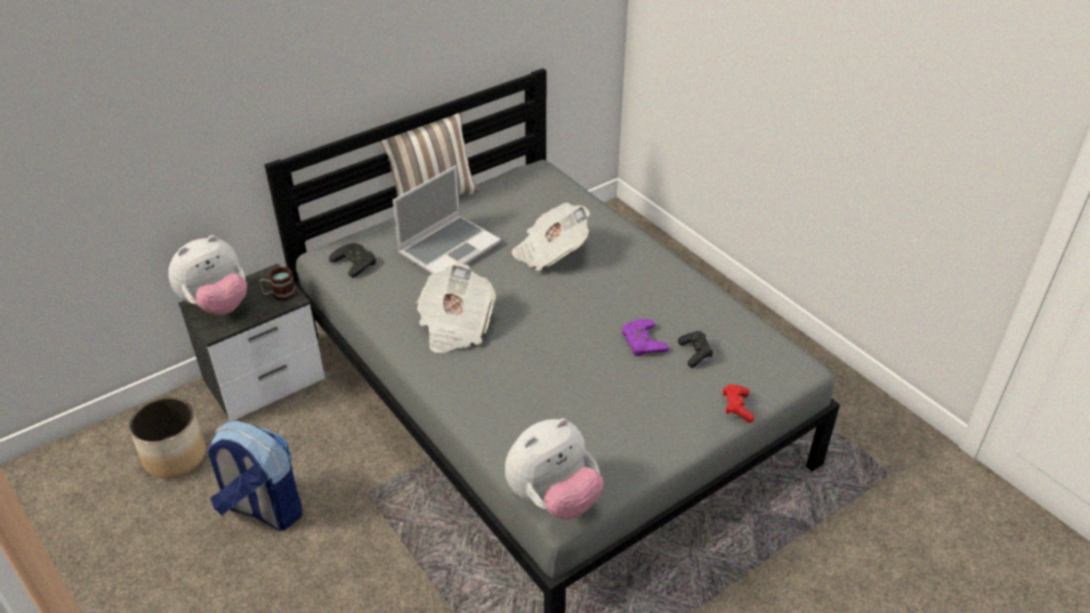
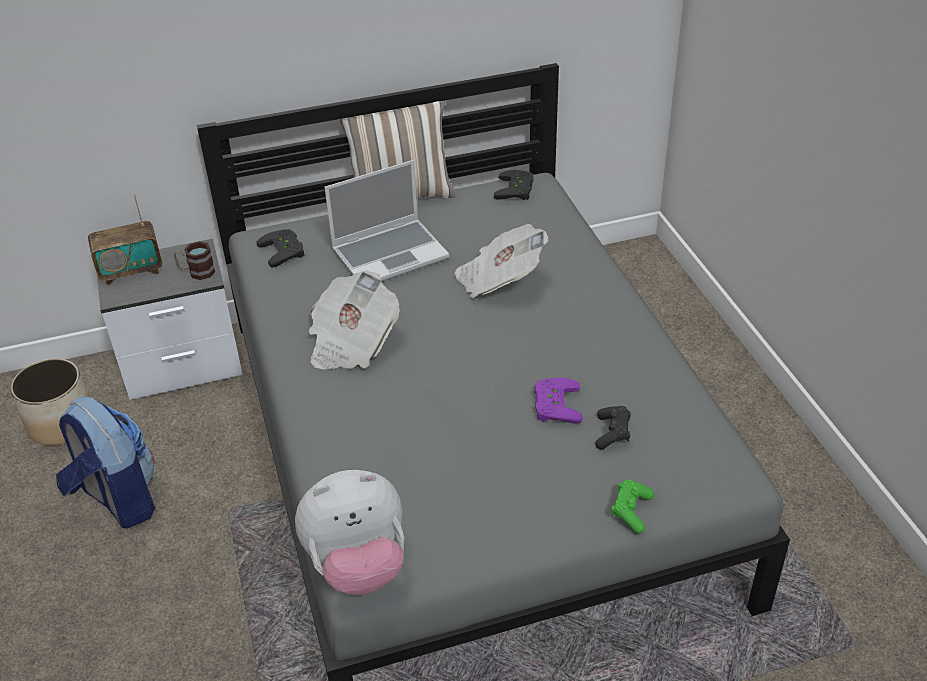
camera: 20 degrees right, 0 degrees up
plush toy [168,235,247,315] -> radio [88,194,162,286]
red game controller [723,384,755,423] -> green game controller [611,480,655,534]
none -> black game controller [494,170,534,200]

